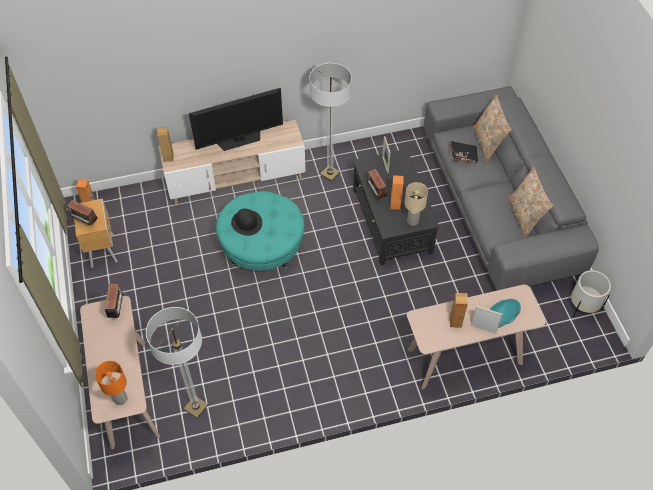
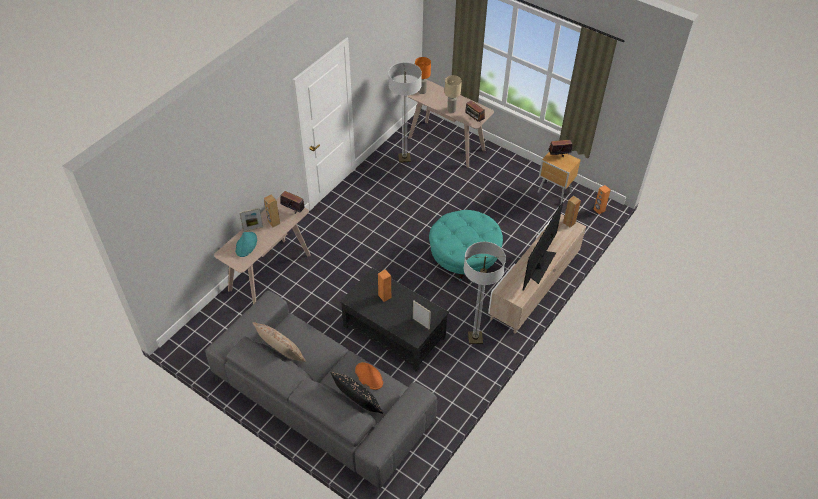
camera: 140 degrees right, 5 degrees down
black hat [231,208,262,236] -> none
radio [367,169,387,199] -> radio moved to [280,191,305,214]
beige table lamp [404,182,428,226] -> beige table lamp moved to [444,75,462,113]
black book [450,141,478,164] -> orange hat [355,362,383,390]
beige pillow [473,95,512,162] -> black pillow [330,372,383,414]
white planter [571,270,611,317] -> none

